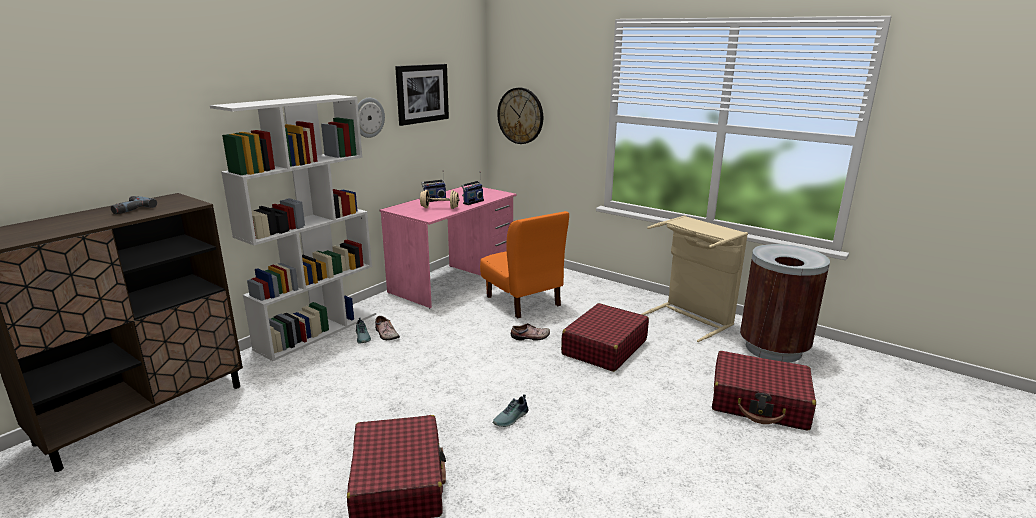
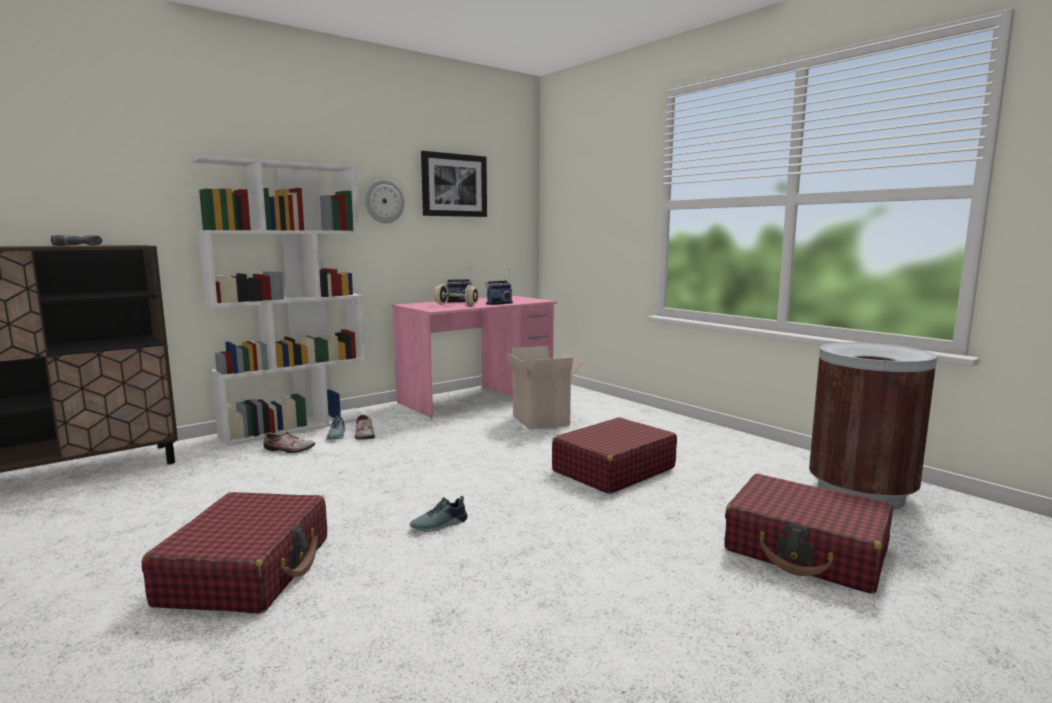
camera: 15 degrees right, 10 degrees down
orange chair [480,211,569,318] -> cardboard box [507,346,584,430]
wall clock [497,88,543,144] -> none
shoe [511,323,550,341] -> shoe moved to [264,432,315,453]
beige laundry basket [642,215,748,342] -> none

